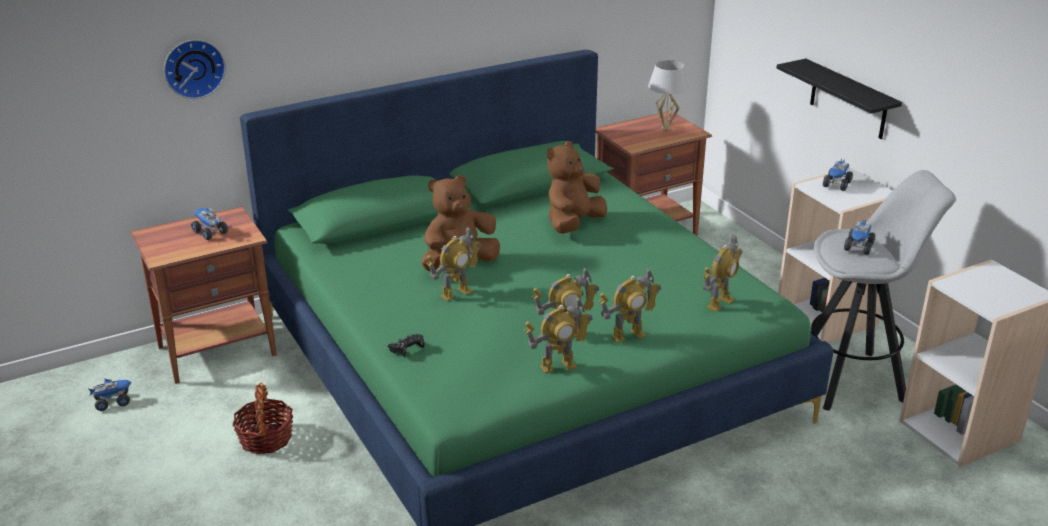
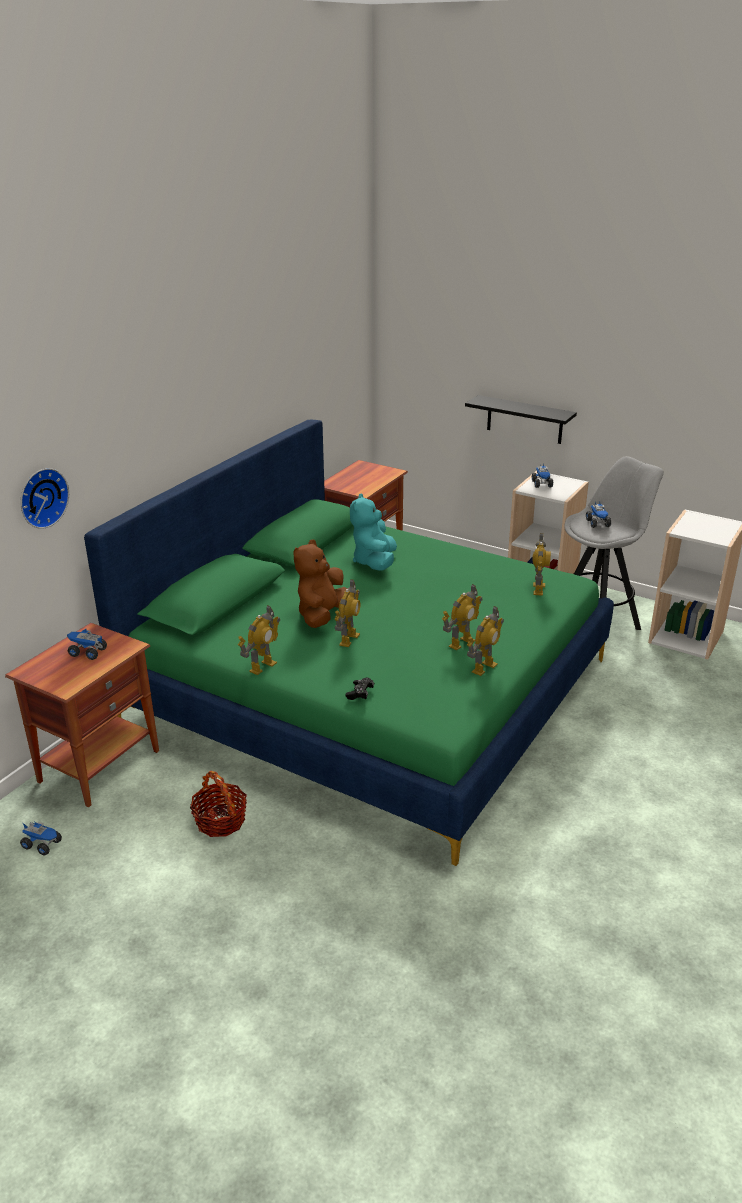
camera: 30 degrees left, 0 degrees up
toy truck [89,378,131,411] -> toy truck turned 75 degrees clockwise [20,821,62,856]
brown plush toy [547,141,607,234] -> turquoise plush toy [350,493,397,571]
toy robot [599,268,661,343] -> toy robot moved to [238,605,280,675]
white table lamp [648,60,689,130] -> none

